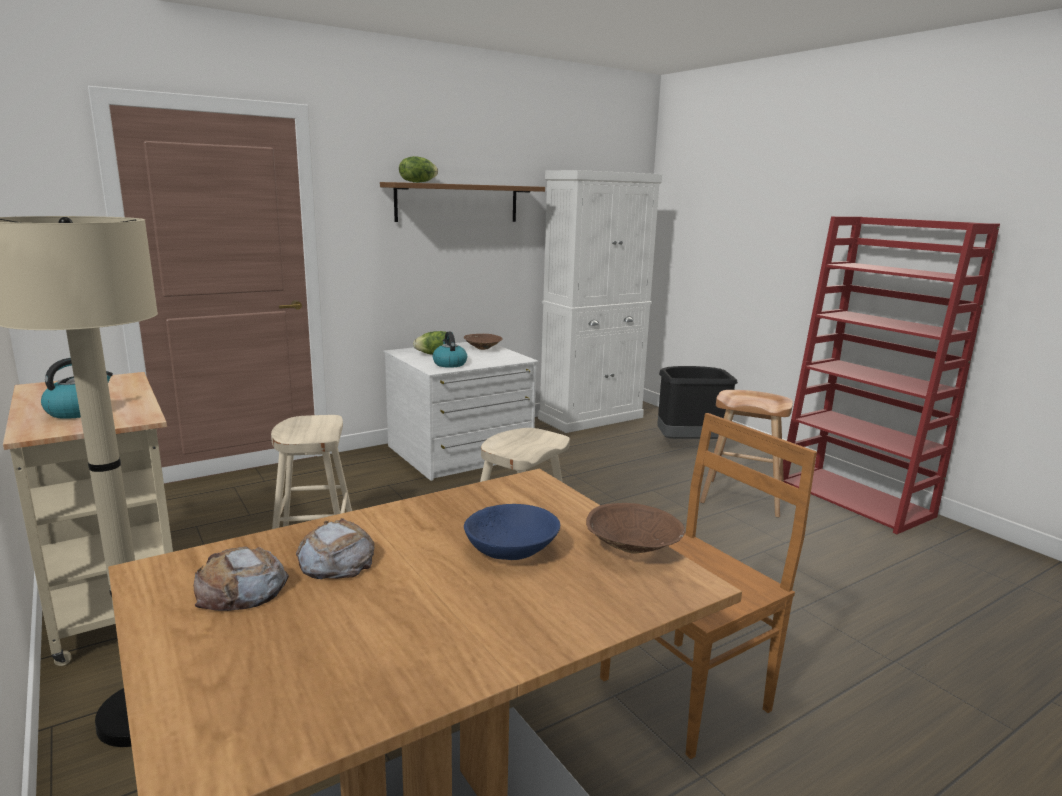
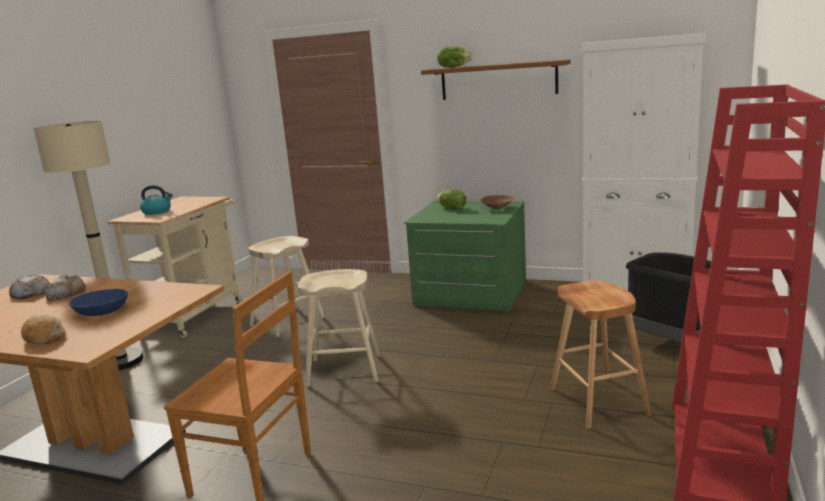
camera: 55 degrees right, 0 degrees up
white dresser [384,342,538,481] -> green dresser [404,201,526,312]
kettle [433,332,467,368] -> none
brown bowl [586,503,685,553] -> none
none -> bread [21,313,66,344]

